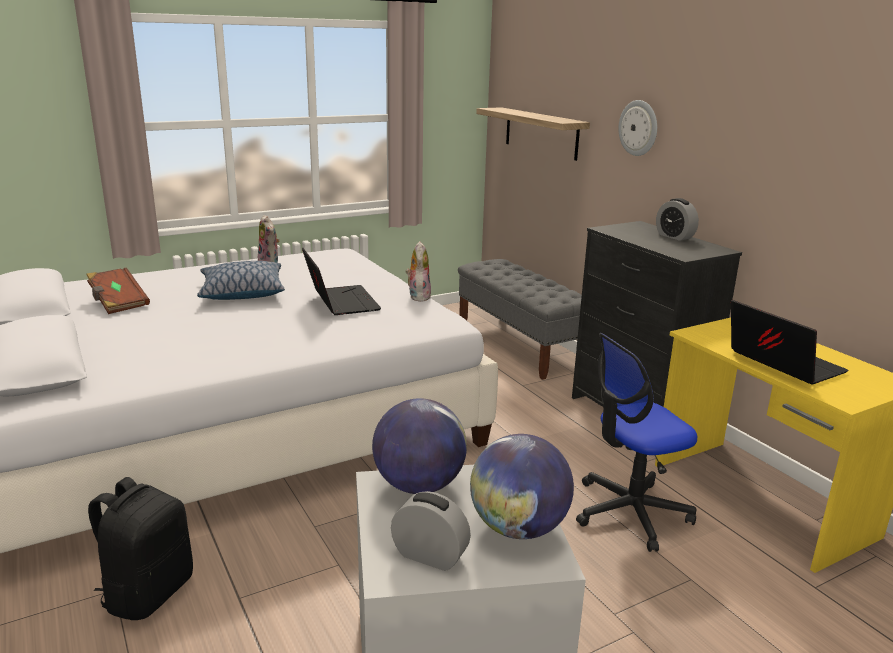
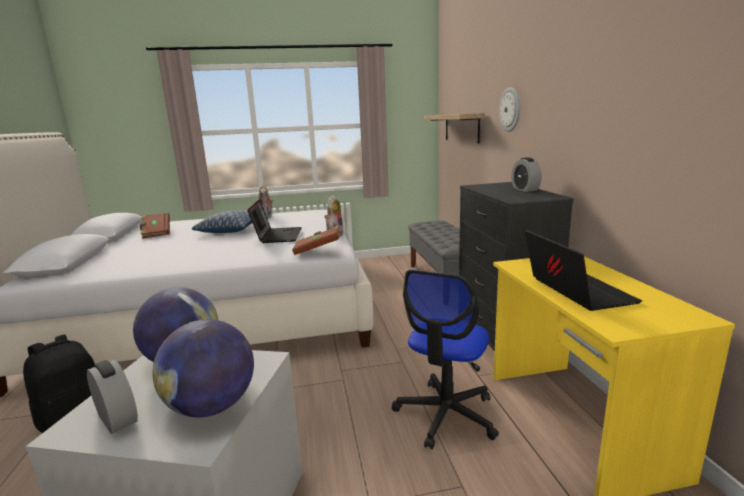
camera: 20 degrees right, 5 degrees down
office chair [576,333,697,552] -> office chair turned 60 degrees counterclockwise [392,270,499,449]
none -> brown book [292,226,341,255]

